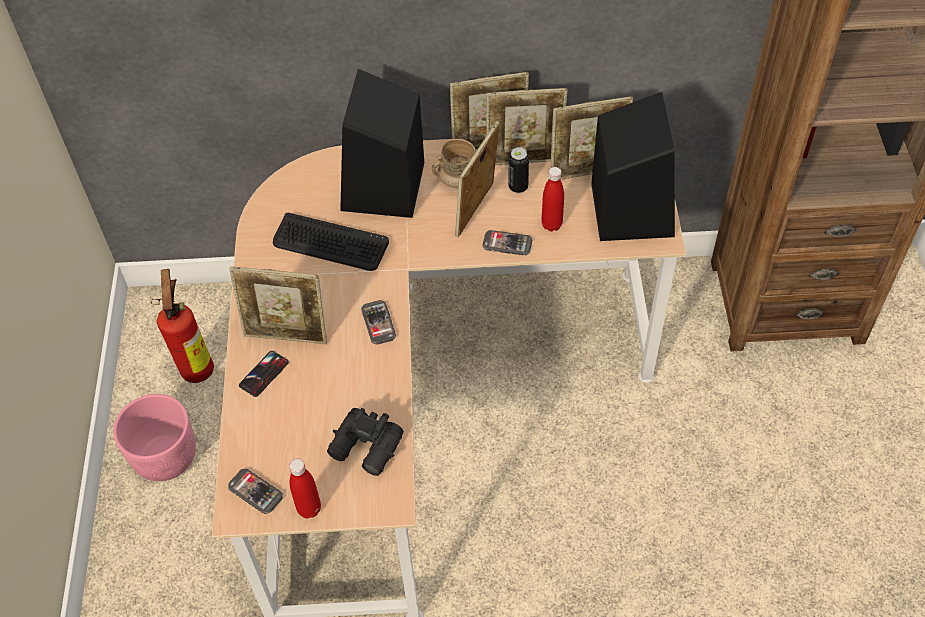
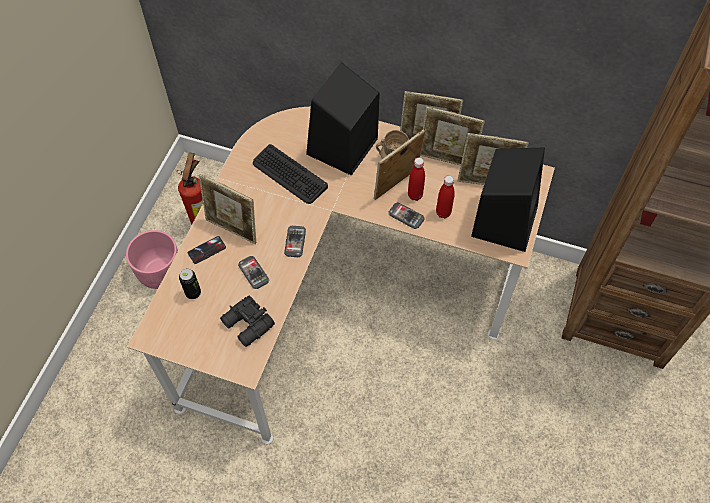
camera: 20 degrees right, 5 degrees up
phone [228,468,283,514] -> phone moved to [238,256,269,289]
red bottle [289,458,321,519] -> red bottle moved to [408,157,425,201]
can [508,147,529,193] -> can moved to [179,269,201,299]

